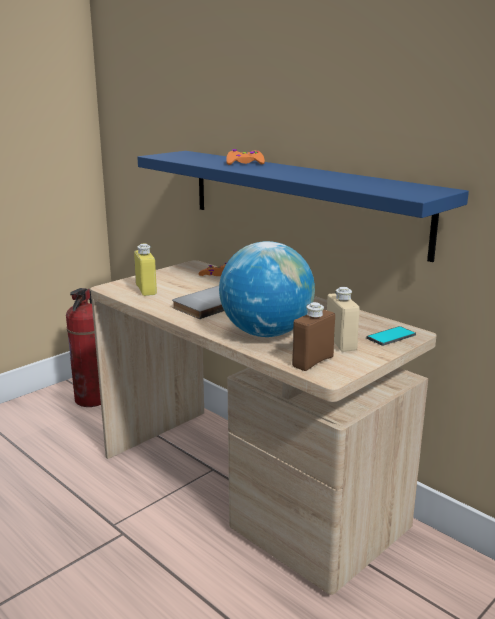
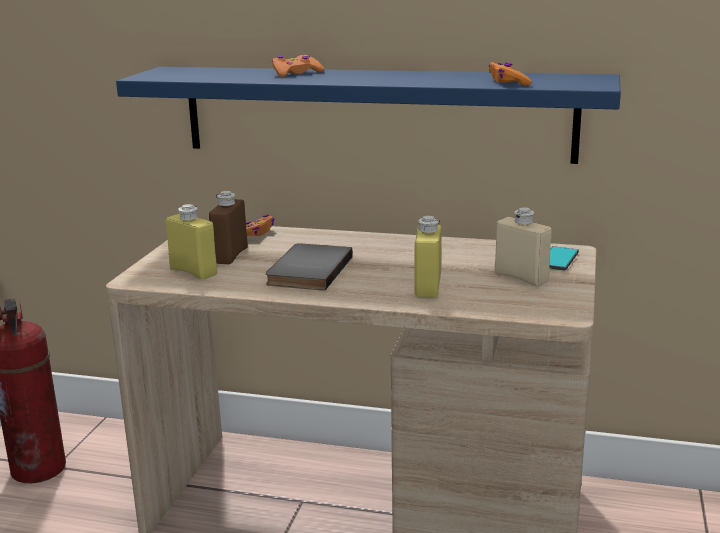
camera: 30 degrees left, 0 degrees up
globe [219,241,315,337] -> yellow bottle [415,216,441,298]
brown bottle [292,302,335,371] -> brown bottle moved to [209,191,248,264]
none -> orange game controller [489,62,532,86]

